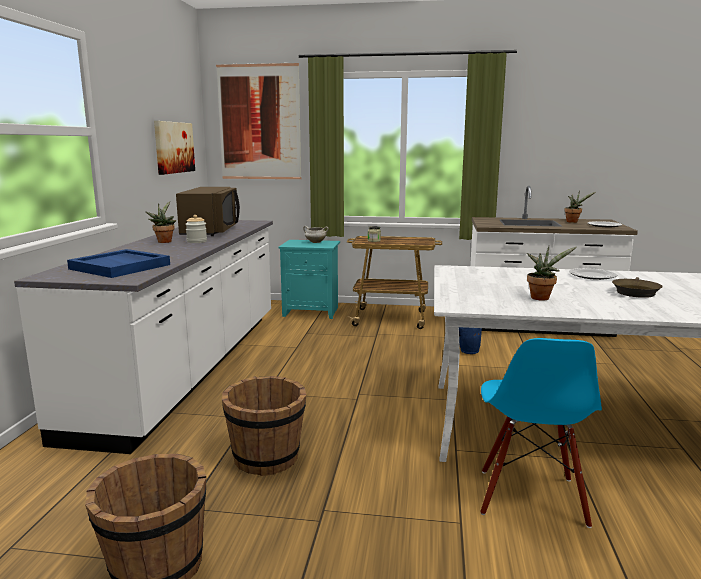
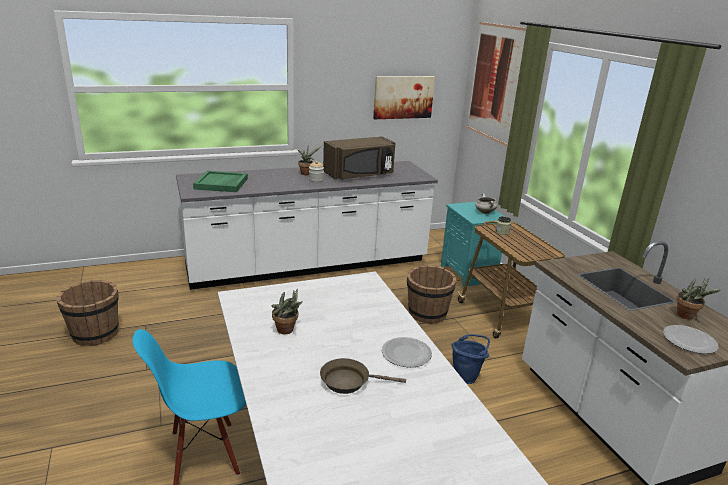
camera: 60 degrees right, 10 degrees up
blue tray [67,249,170,278] -> green tray [193,171,248,192]
brown bucket [222,376,306,476] -> brown bucket moved to [407,265,456,324]

